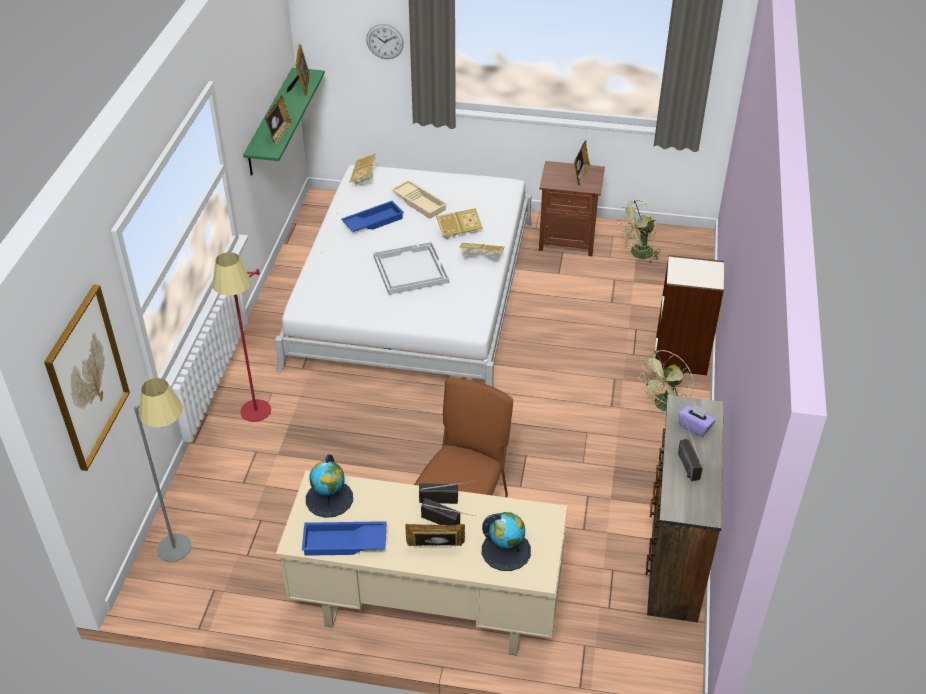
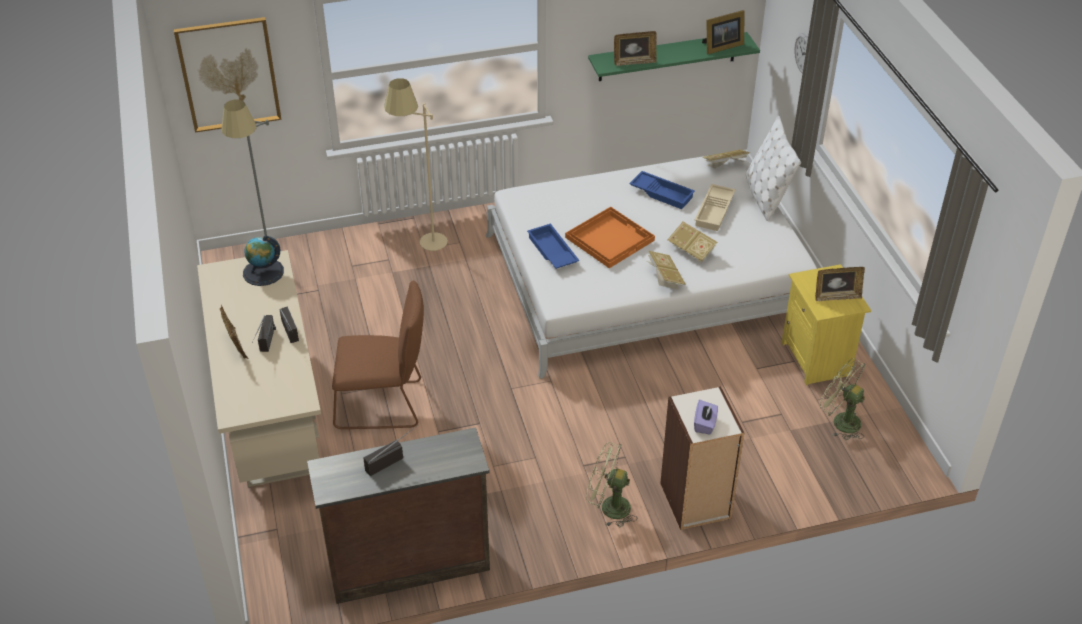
camera: 65 degrees right, 0 degrees up
red floor lamp [212,252,271,422] -> beige floor lamp [384,78,448,251]
blue tray [302,521,387,556] -> blue tray moved to [527,223,579,269]
white tray [373,242,449,295] -> orange tray [565,207,655,268]
globe [482,512,531,571] -> none
brown nightstand [539,161,605,256] -> yellow nightstand [781,264,871,386]
purple tissue box [678,404,716,437] -> purple tissue box moved to [694,400,718,435]
none -> white pillow [746,116,801,221]

